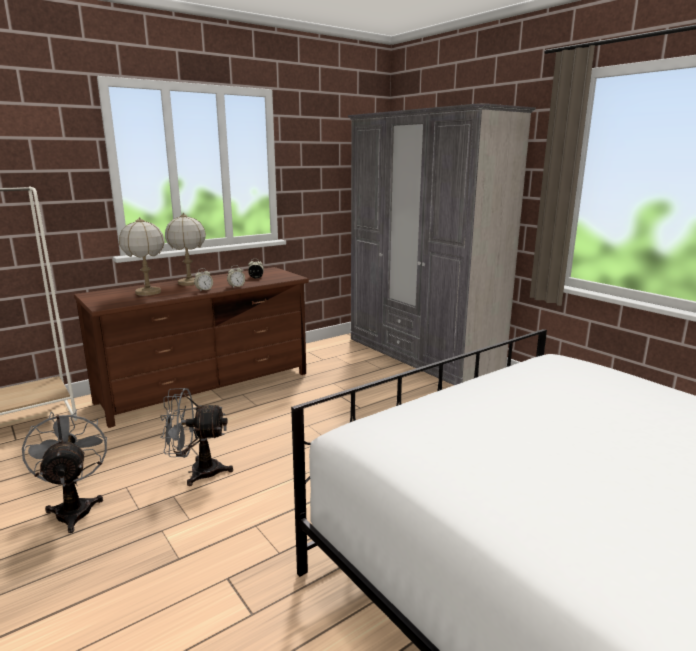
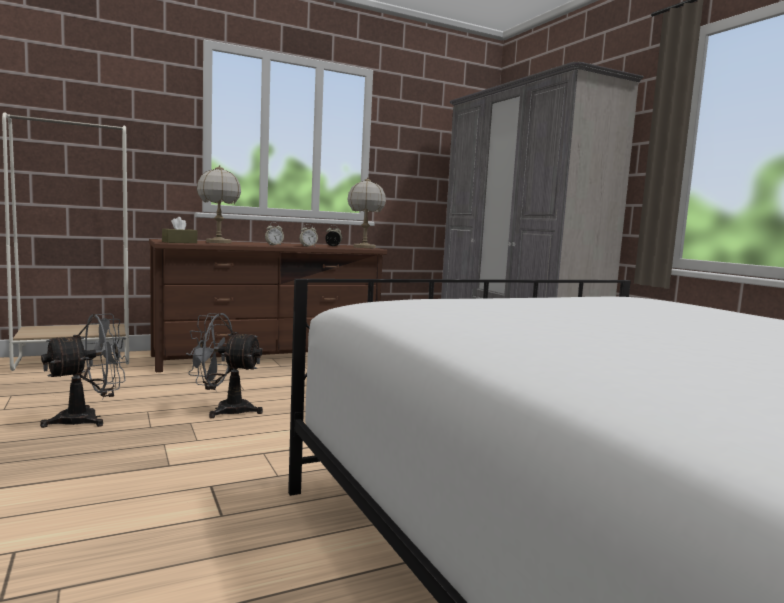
camera: 10 degrees right, 10 degrees down
grey fan [22,409,107,533] -> grey fan turned 60 degrees clockwise [40,314,128,428]
table lamp [165,213,206,286] -> table lamp moved to [347,177,386,248]
none -> brown tissue box [162,217,197,243]

